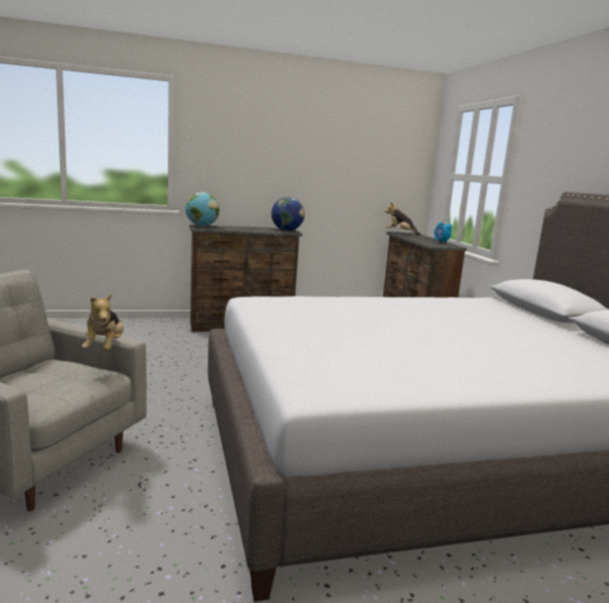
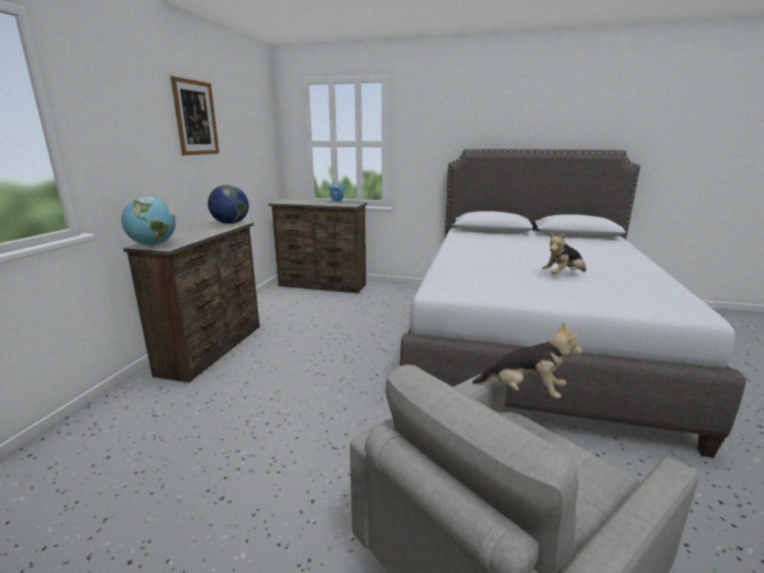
camera: 60 degrees left, 5 degrees up
plush toy [385,202,421,236] -> plush toy moved to [542,233,586,274]
none -> picture [171,76,219,155]

